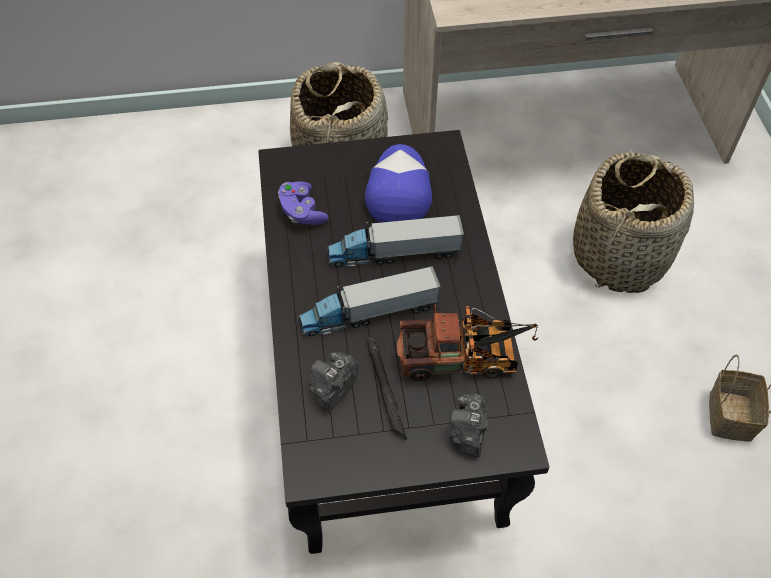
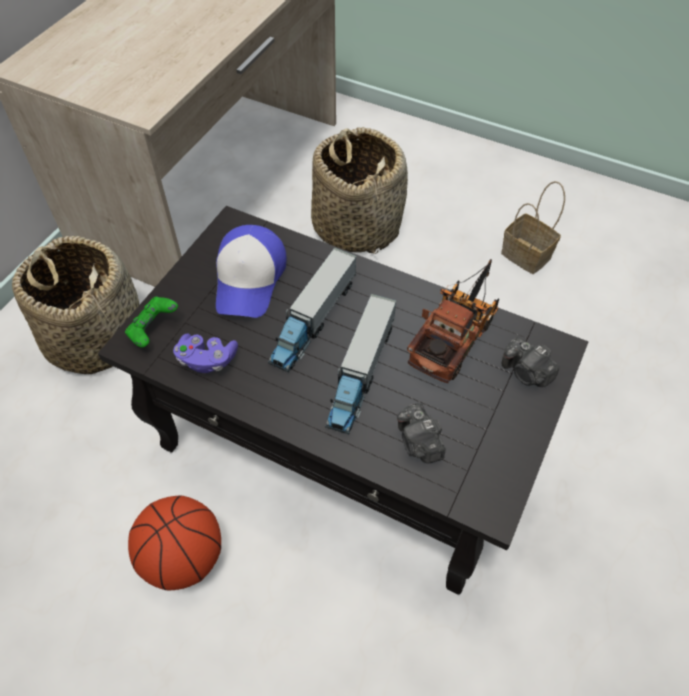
camera: 55 degrees left, 0 degrees up
cap [365,144,432,223] -> cap turned 120 degrees counterclockwise [216,225,287,318]
black flashlight [366,338,407,440] -> none
none -> green game controller [125,296,178,348]
none -> basketball [128,496,221,591]

